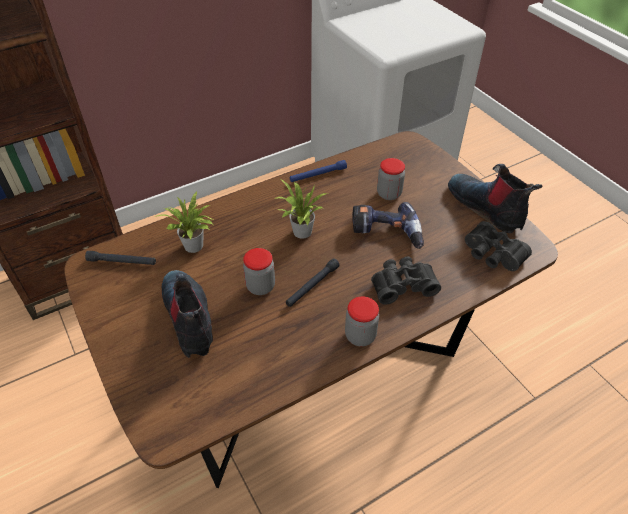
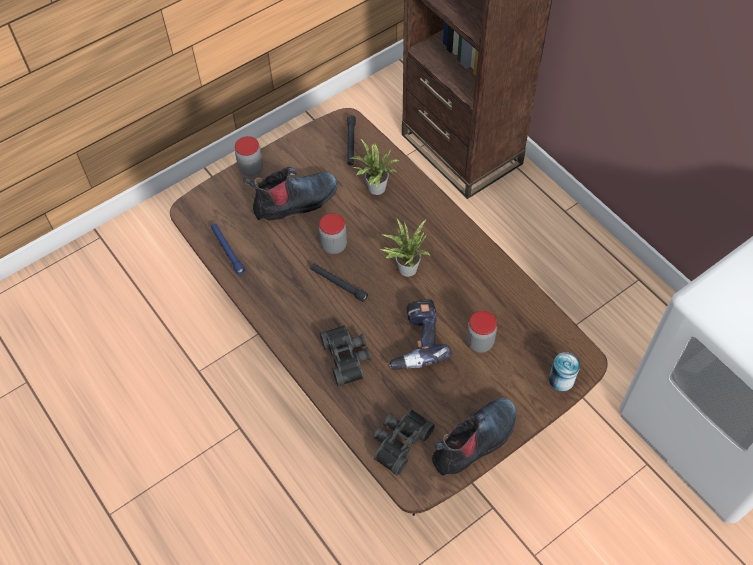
camera: 85 degrees right, 10 degrees up
blue flashlight [290,160,347,182] -> blue flashlight moved to [211,224,245,275]
jar [345,297,379,346] -> jar moved to [235,136,263,176]
none -> can [549,352,580,391]

